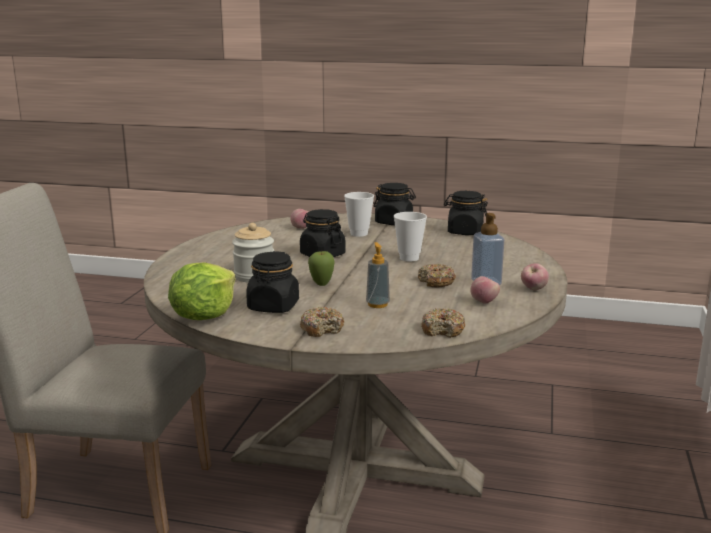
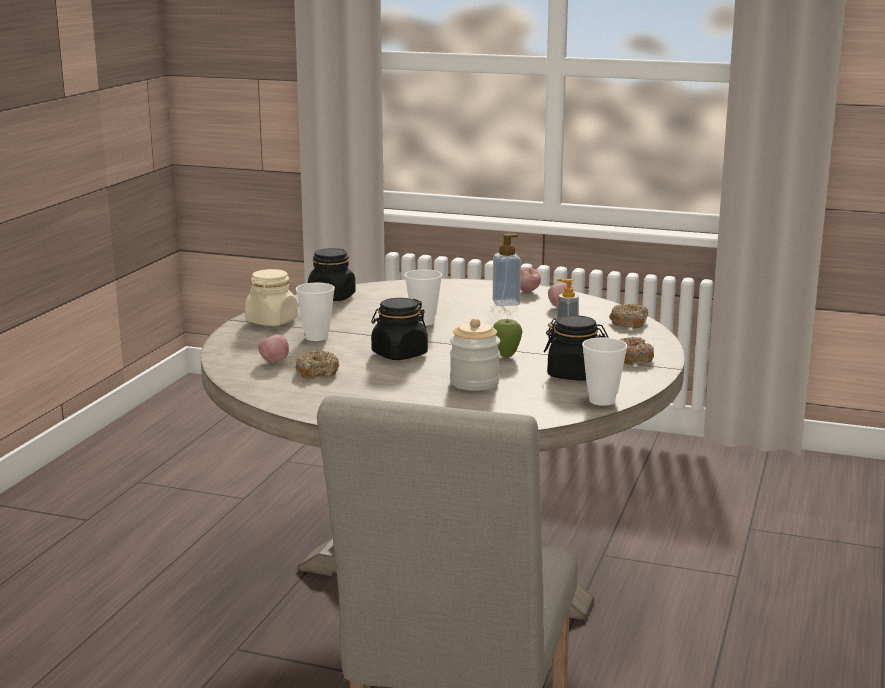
camera: 85 degrees left, 0 degrees up
lettuce [168,262,236,320] -> cup [582,337,627,406]
black jar [373,183,416,225] -> beige jar [245,269,298,326]
donut [418,264,456,287] -> donut moved to [295,350,339,379]

